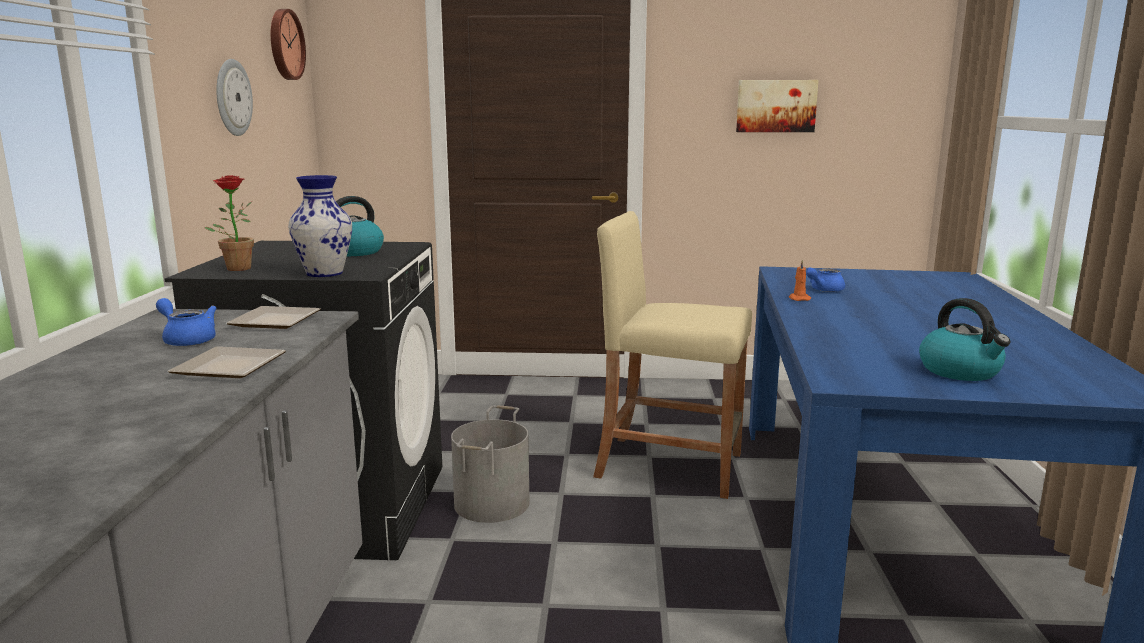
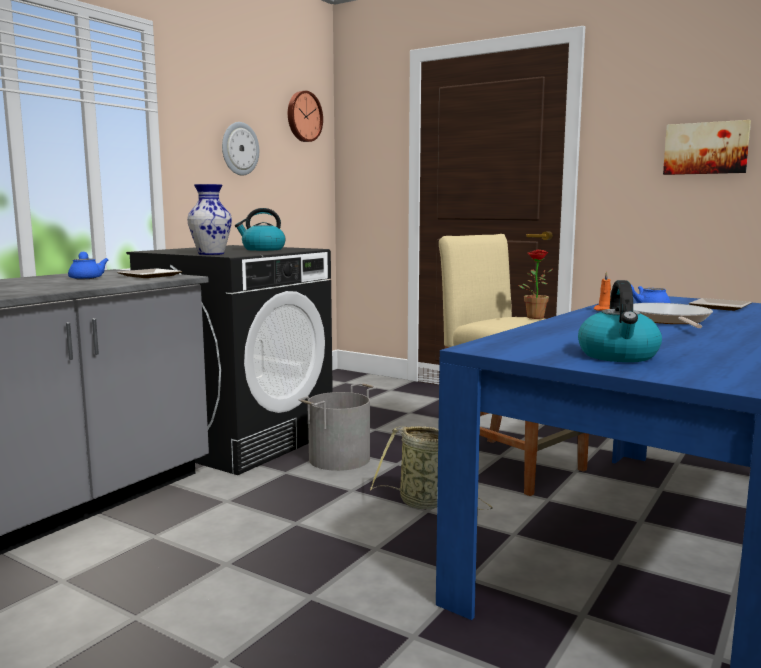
camera: 30 degrees right, 5 degrees down
plate [168,346,286,378] -> plate moved to [689,298,752,311]
potted plant [205,175,254,271] -> potted plant moved to [519,249,552,319]
none -> basket [370,426,493,510]
none -> frying pan [633,303,713,328]

